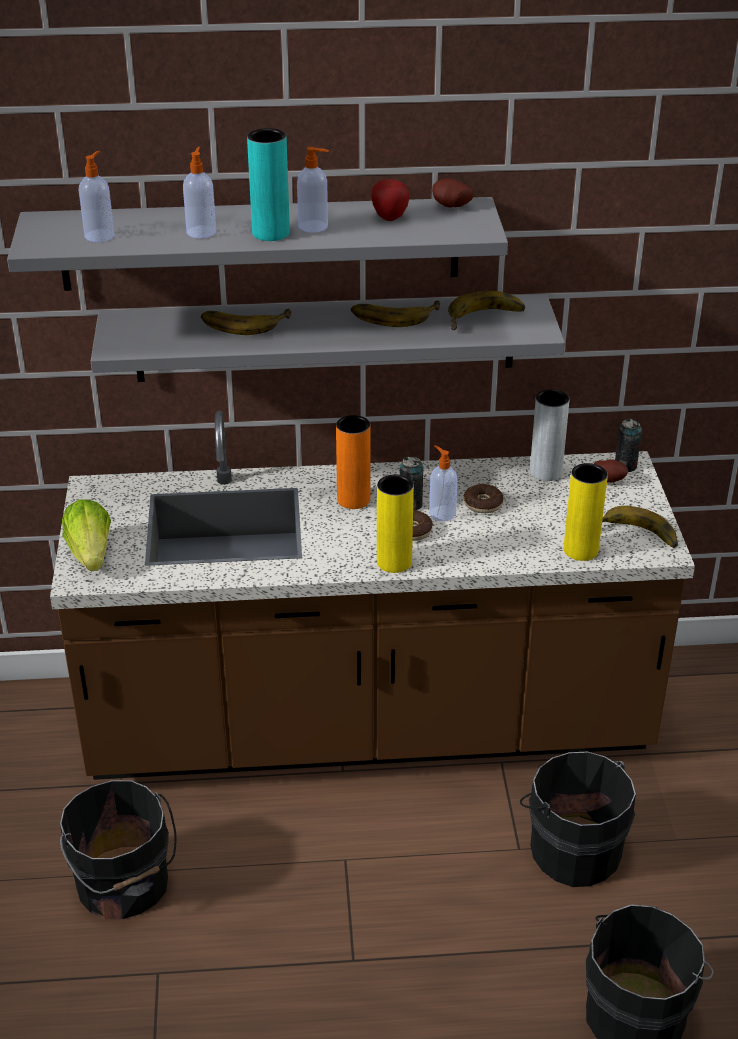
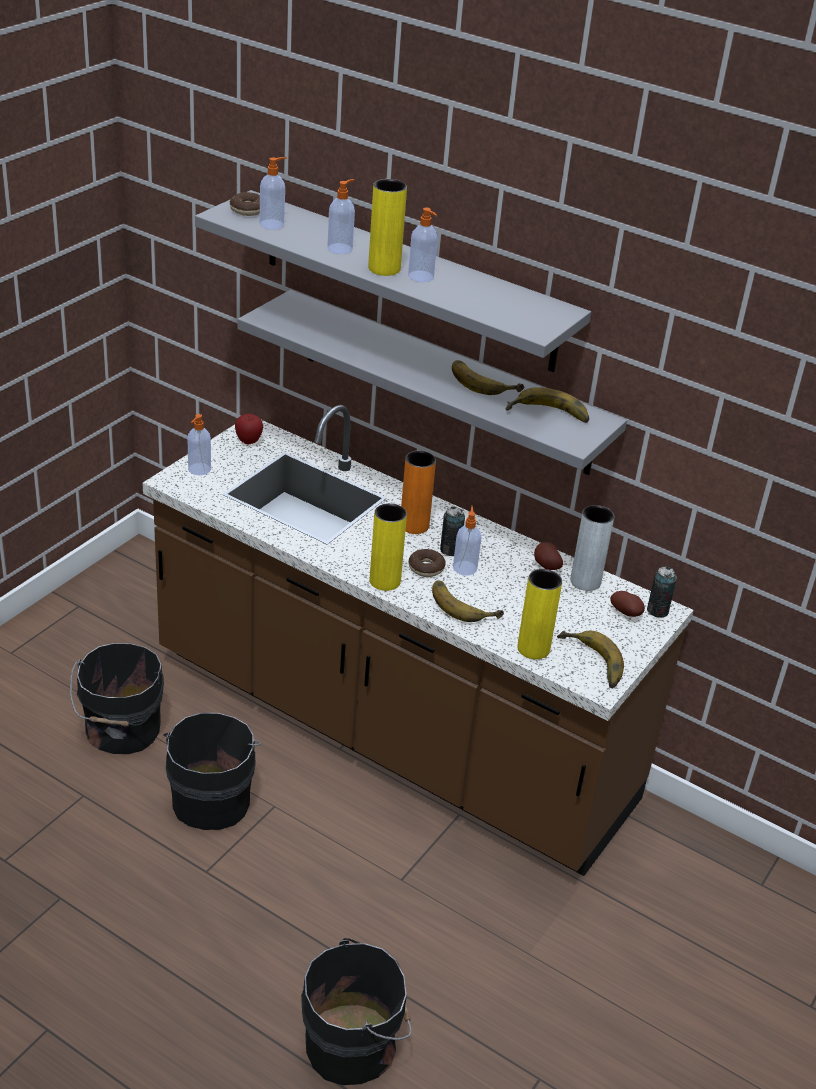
camera: 35 degrees right, 0 degrees up
lettuce [62,499,111,572] -> soap dispenser [187,414,211,475]
banana [201,309,291,335] -> banana moved to [432,580,504,622]
turquoise vase [247,128,290,241] -> yellow vase [368,179,407,276]
apple [371,179,410,221] -> apple moved to [235,414,263,444]
potato [432,178,474,207] -> potato moved to [534,542,563,570]
donut [464,484,504,513] -> donut moved to [230,192,260,216]
black bucket [520,752,636,887] -> black bucket moved to [163,713,261,830]

